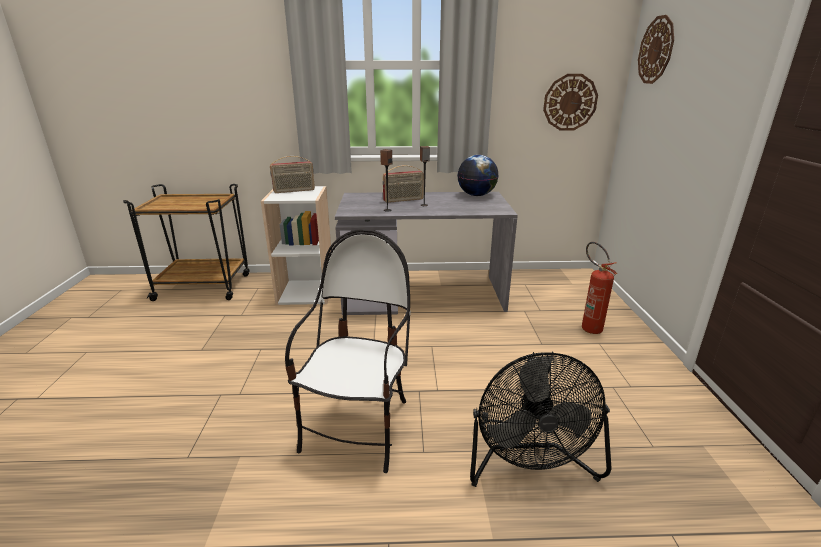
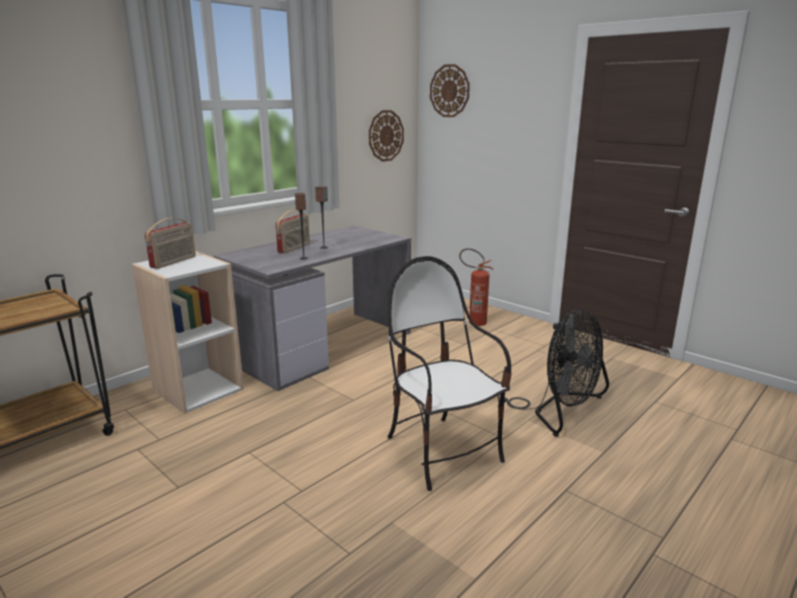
camera: 45 degrees left, 5 degrees down
globe [457,155,498,196] -> none

